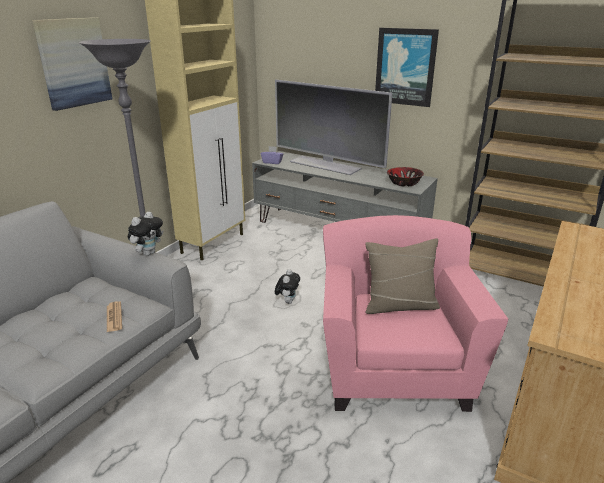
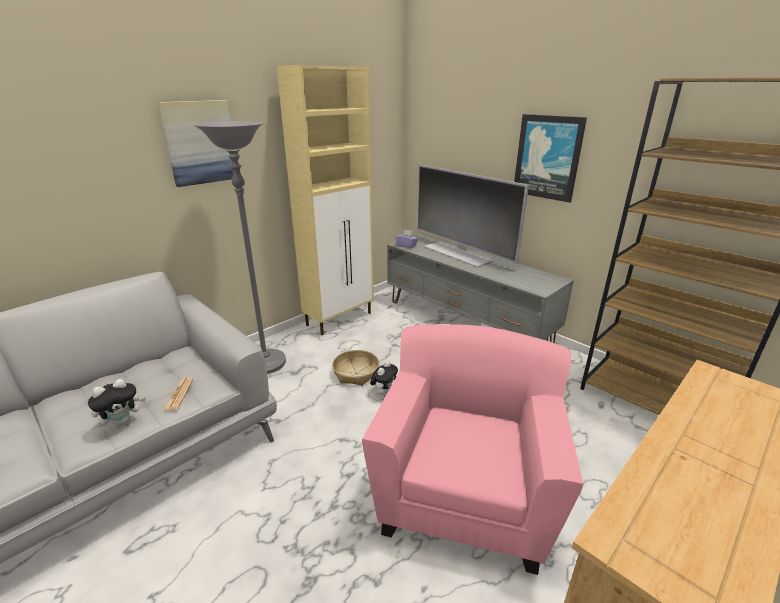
camera: 15 degrees right, 0 degrees up
plush toy [128,211,164,256] -> plush toy moved to [88,379,146,428]
beige pillow [365,238,440,314] -> none
bowl [387,167,424,187] -> none
none -> basket [332,350,379,386]

